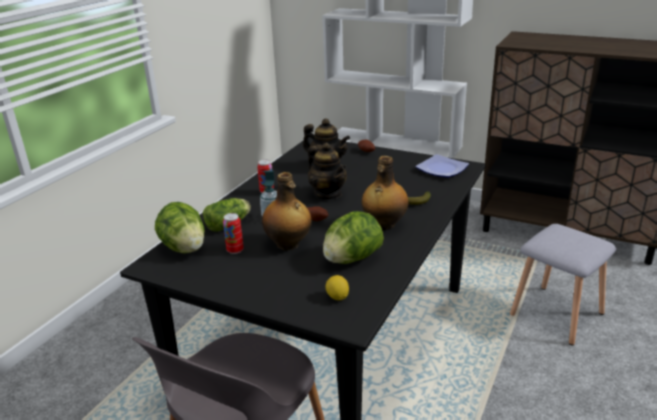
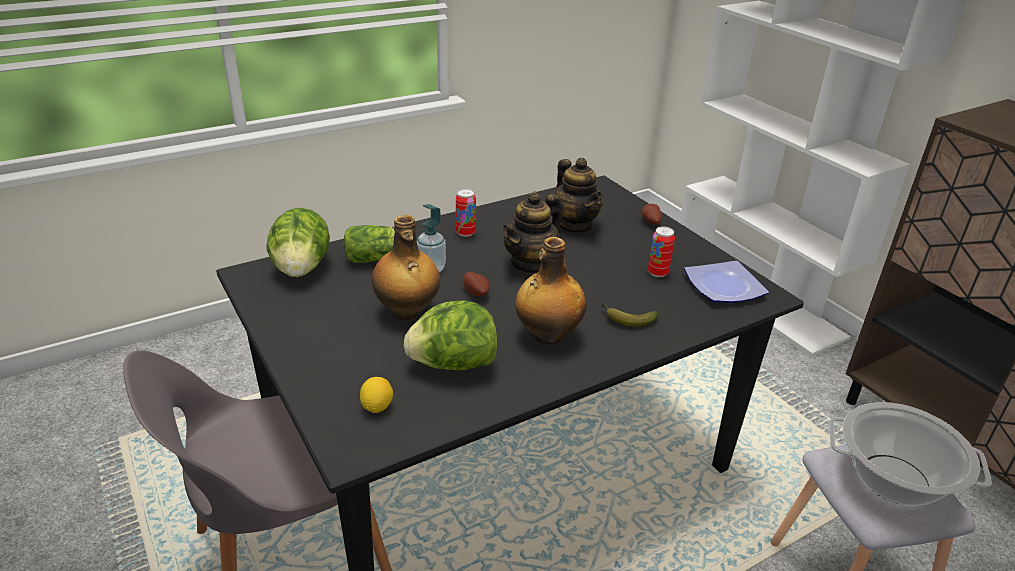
camera: 30 degrees right, 5 degrees up
can [223,213,244,254] -> can moved to [648,226,675,277]
teapot [308,143,347,200] -> teapot turned 45 degrees clockwise [502,192,561,275]
none -> cooking pot [829,402,992,505]

